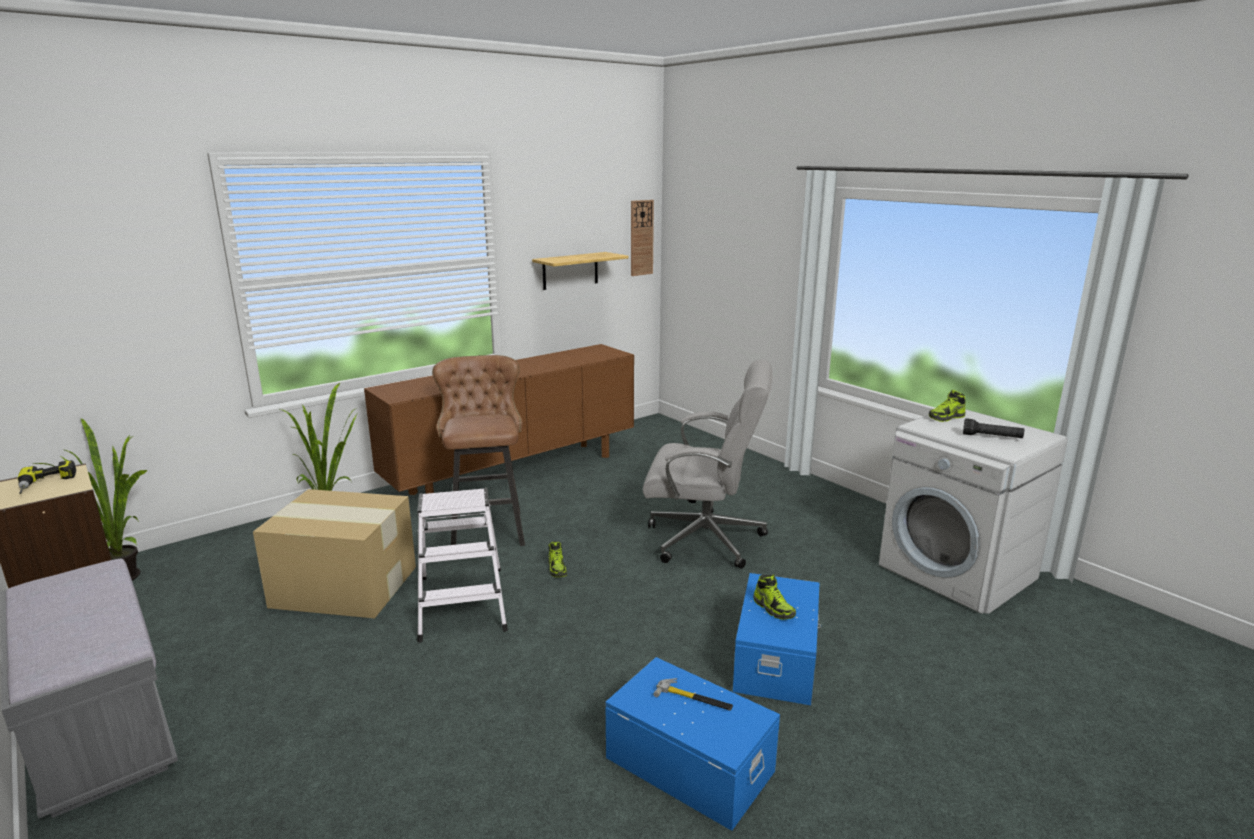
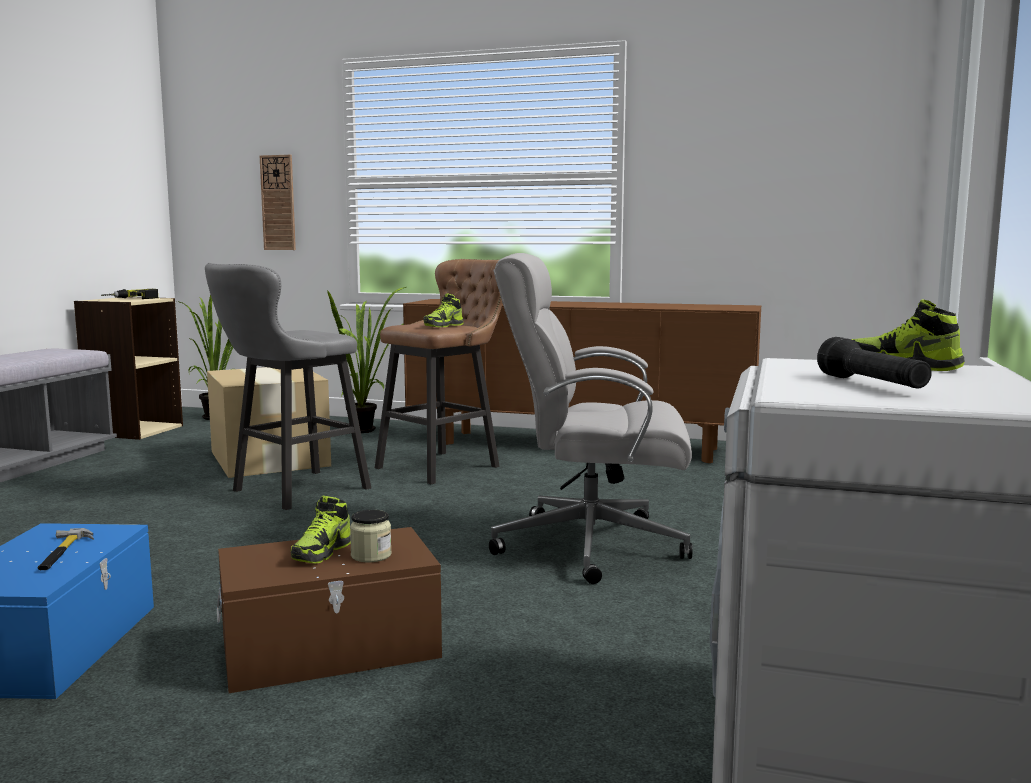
camera: 55 degrees right, 10 degrees down
white step ladder [417,488,508,642] -> grey stool [205,263,371,510]
shelf [532,252,629,290] -> none
shoe [548,541,567,577] -> shoe moved to [423,293,463,327]
wall clock [631,200,654,276] -> wall clock moved to [260,155,296,250]
grey office chair [643,360,773,569] -> grey office chair turned 120 degrees clockwise [489,253,692,584]
blue storage box [733,573,821,705] -> brown storage box [217,527,442,693]
none -> jar [350,510,392,562]

